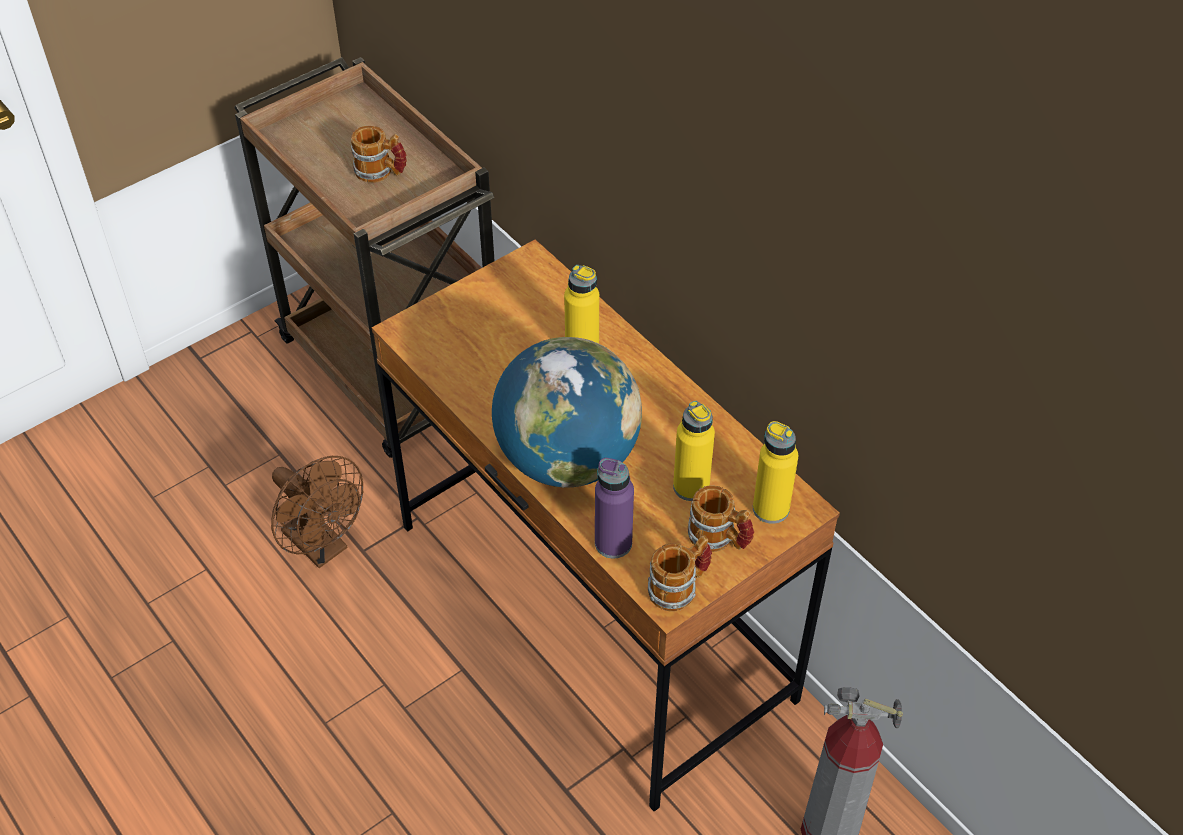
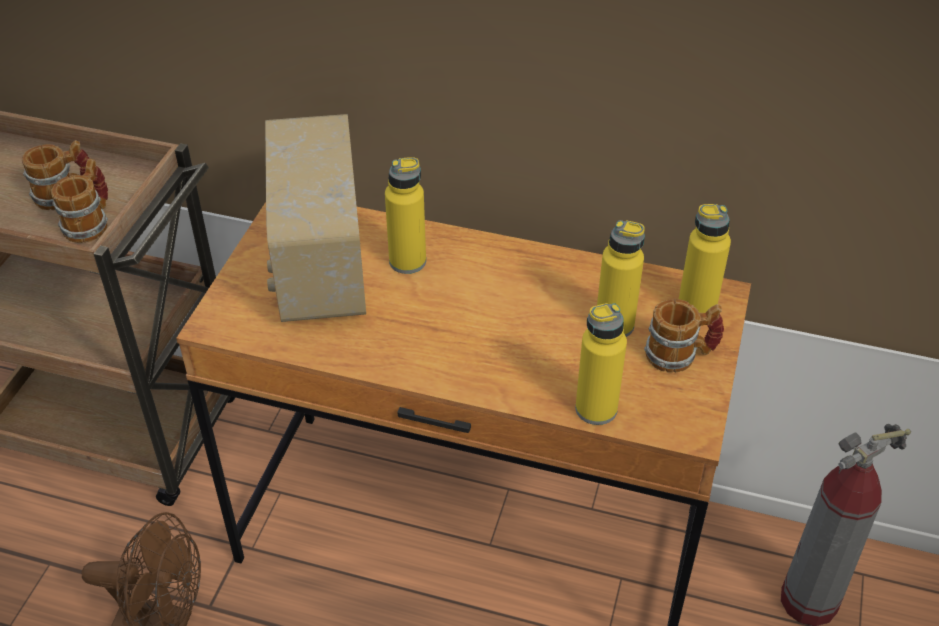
camera: 35 degrees left, 5 degrees down
globe [492,337,642,488] -> none
purple bottle [595,458,634,558] -> yellow bottle [575,303,627,425]
mug [648,536,712,612] -> mug moved to [51,158,108,243]
none -> radio [265,114,366,322]

